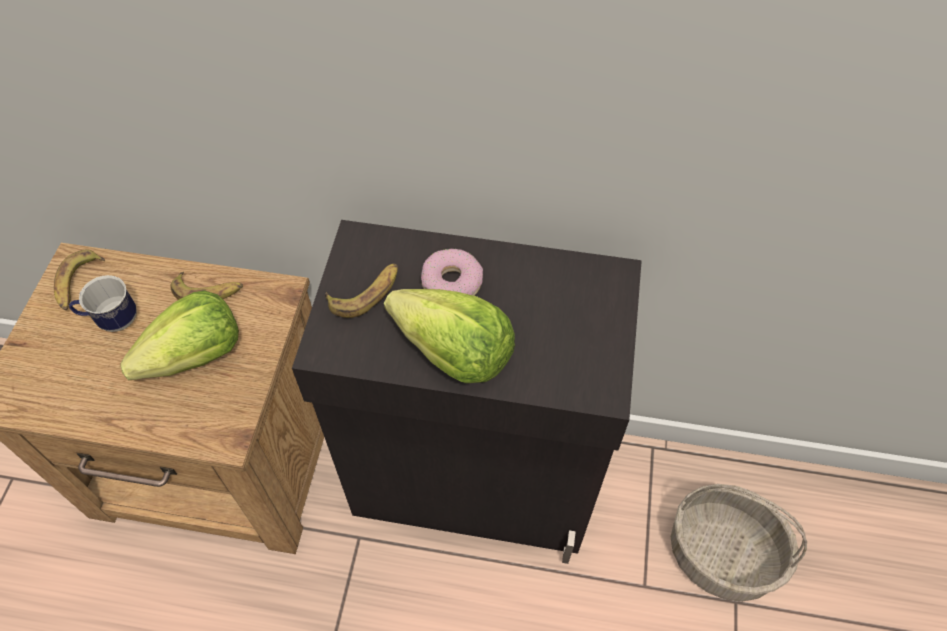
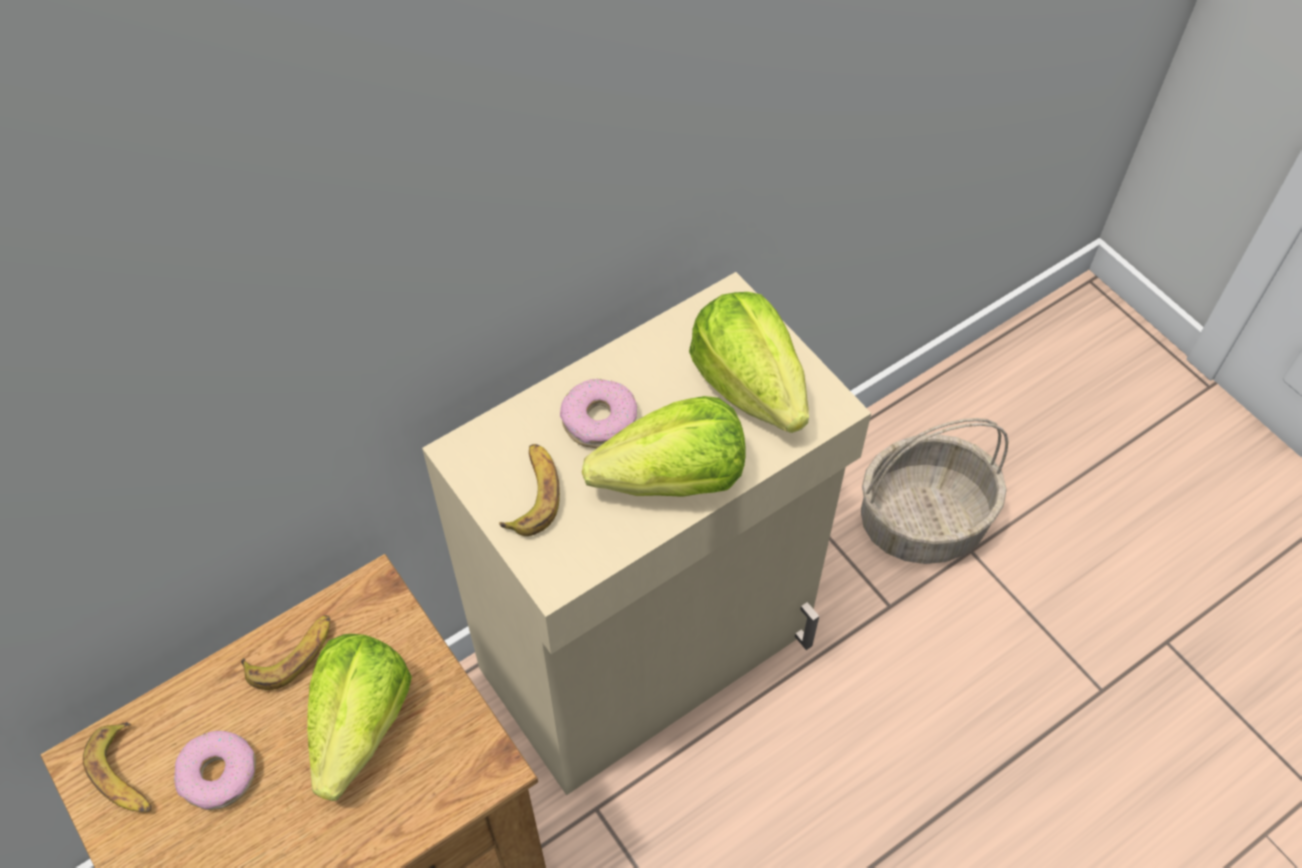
camera: 45 degrees left, 0 degrees up
mug [69,275,136,332] -> donut [174,731,256,810]
black cabinet [292,220,642,564] -> beige cabinet [422,272,871,795]
none -> lettuce [689,292,809,433]

